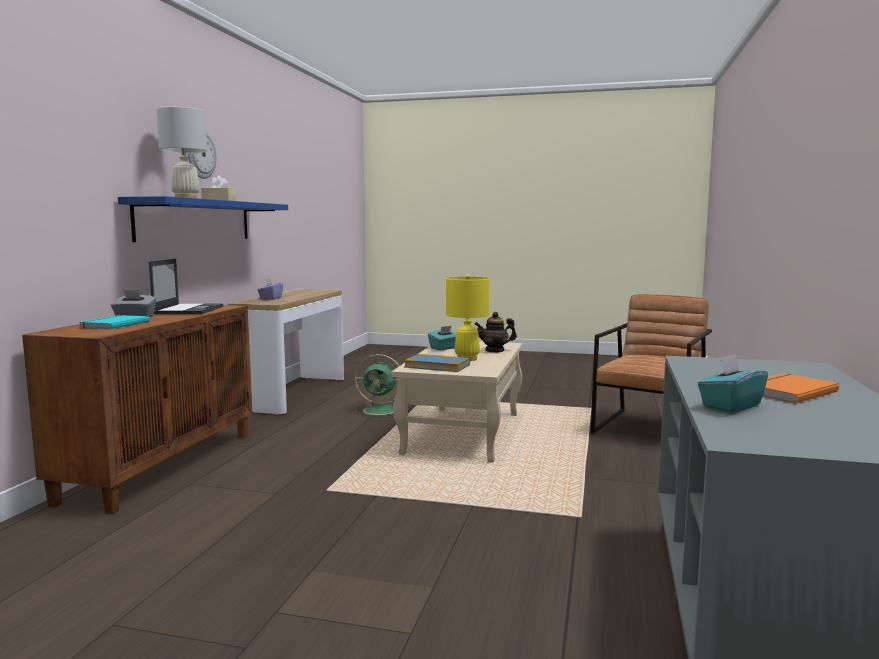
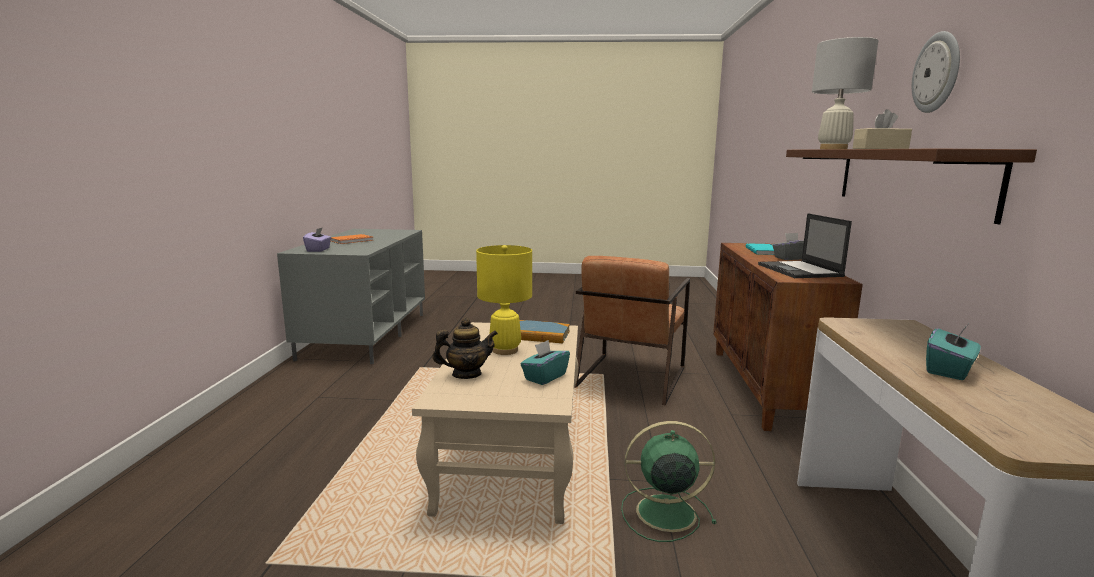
camera: 170 degrees right, 5 degrees up
blue shelf [118,196,288,242] -> brown shelf [786,148,1037,224]
purple tissue box [257,278,283,300] -> purple tissue box moved to [303,227,331,252]
brown armchair [591,294,712,434] -> brown armchair moved to [574,256,690,405]
turquoise tissue box [698,354,768,414] -> turquoise tissue box moved to [926,325,981,380]

